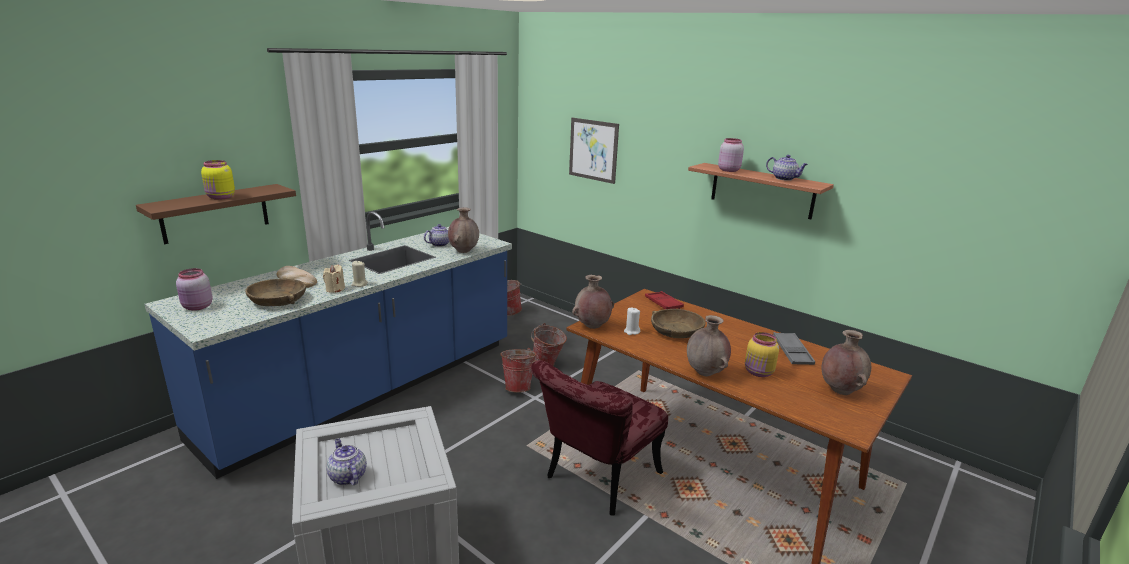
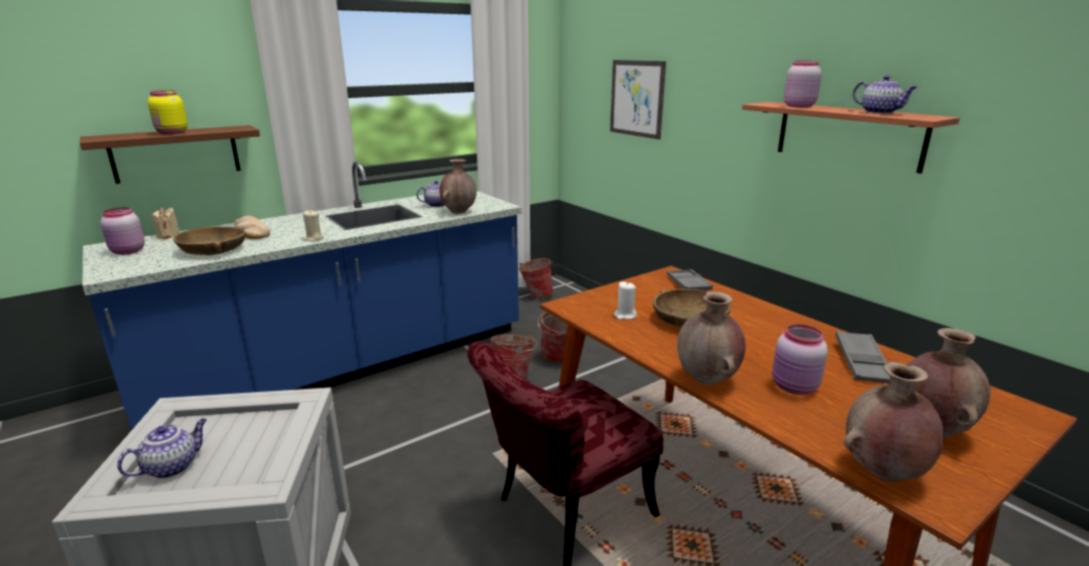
camera: 15 degrees right, 0 degrees up
beige candle [323,265,345,293] -> beige candle moved to [152,207,180,239]
teapot [326,439,367,485] -> teapot turned 60 degrees clockwise [117,419,207,479]
brown vase [572,275,614,329] -> brown vase moved to [844,362,944,482]
red tray [645,291,684,309] -> grey tray [667,269,713,291]
yellow jar [745,332,779,377] -> pink jar [772,324,828,395]

